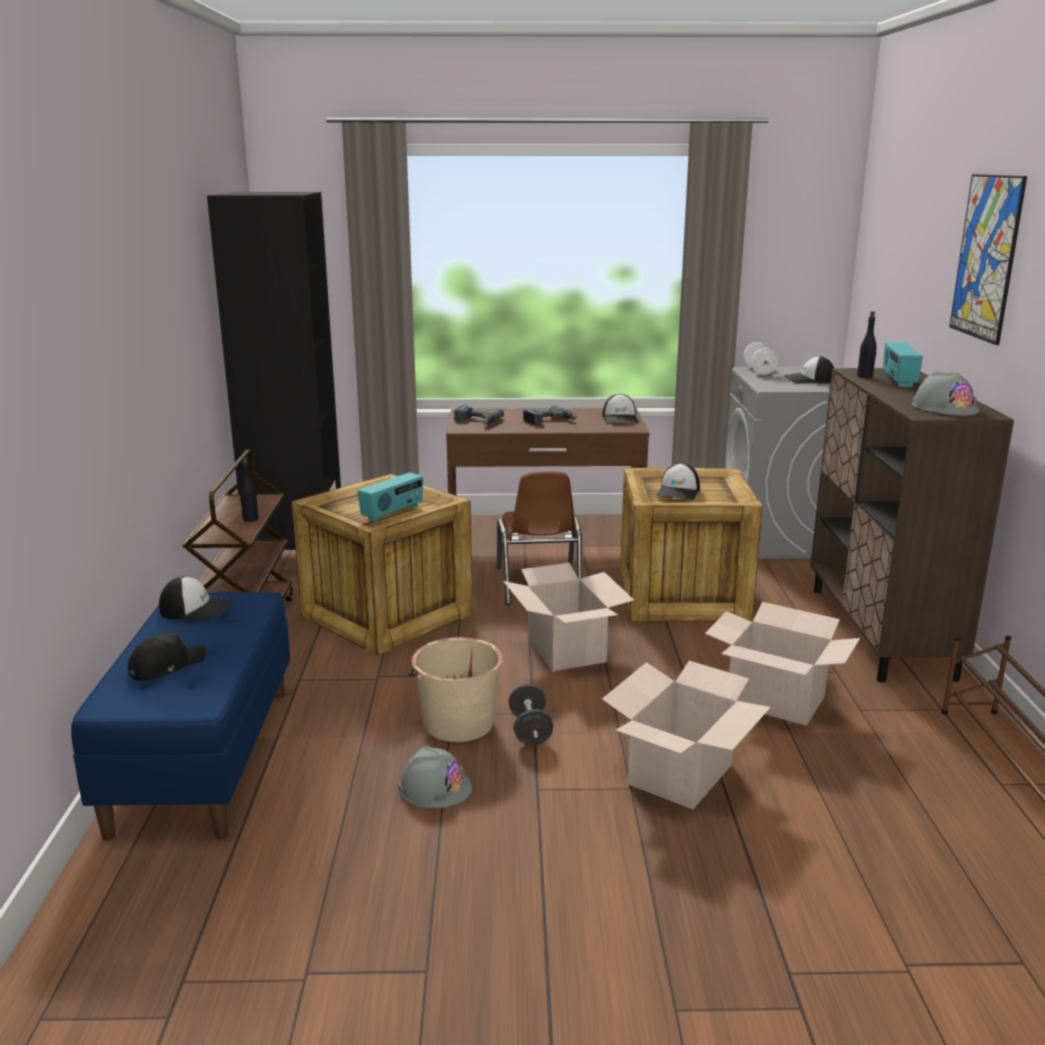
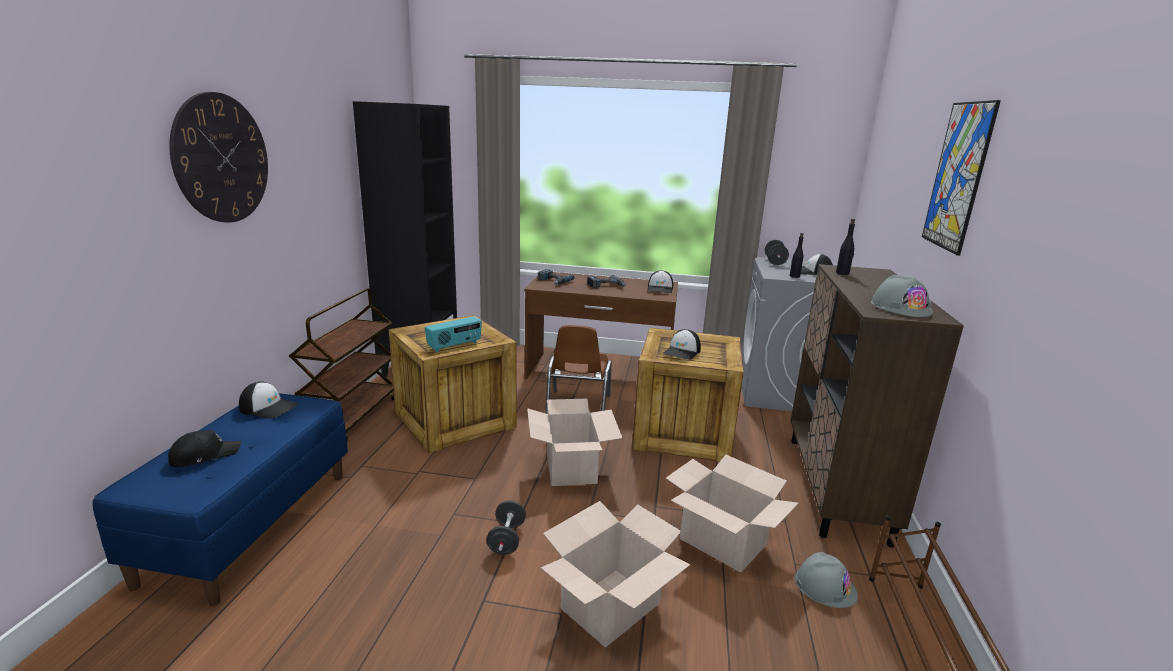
camera: 10 degrees right, 0 degrees up
black bottle [240,457,259,522] -> black bottle moved to [790,233,804,278]
grey hard hat [399,746,472,808] -> grey hard hat moved to [795,552,858,608]
beige bucket [408,637,502,742] -> none
white dumbbell [744,342,778,375] -> black dumbbell [765,240,789,265]
radio [883,342,923,387] -> none
none -> wall clock [169,92,268,223]

